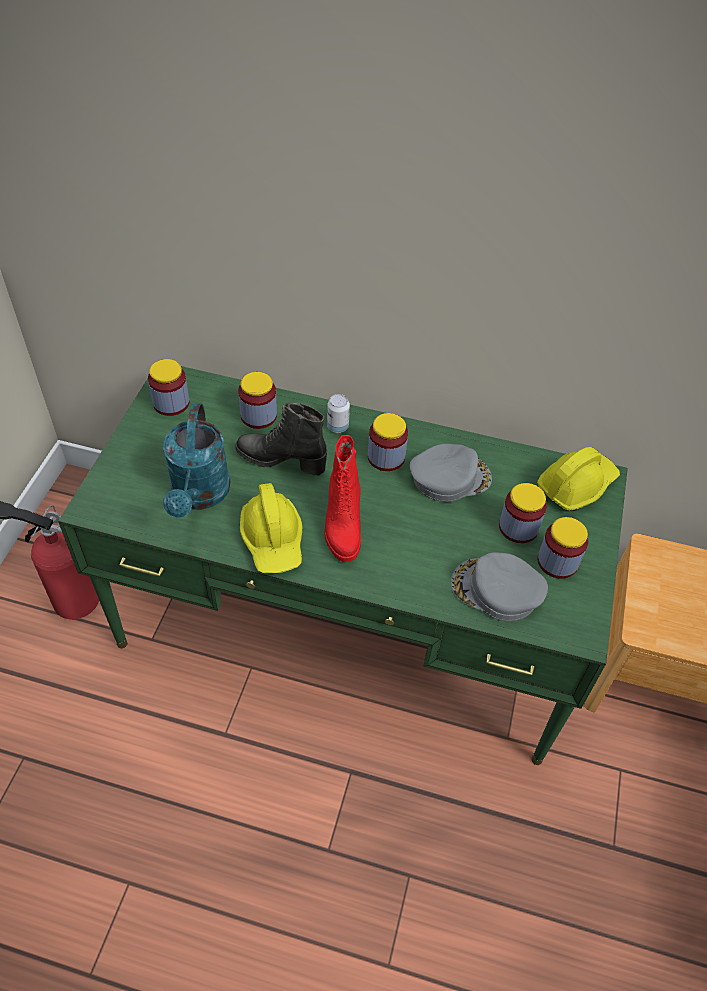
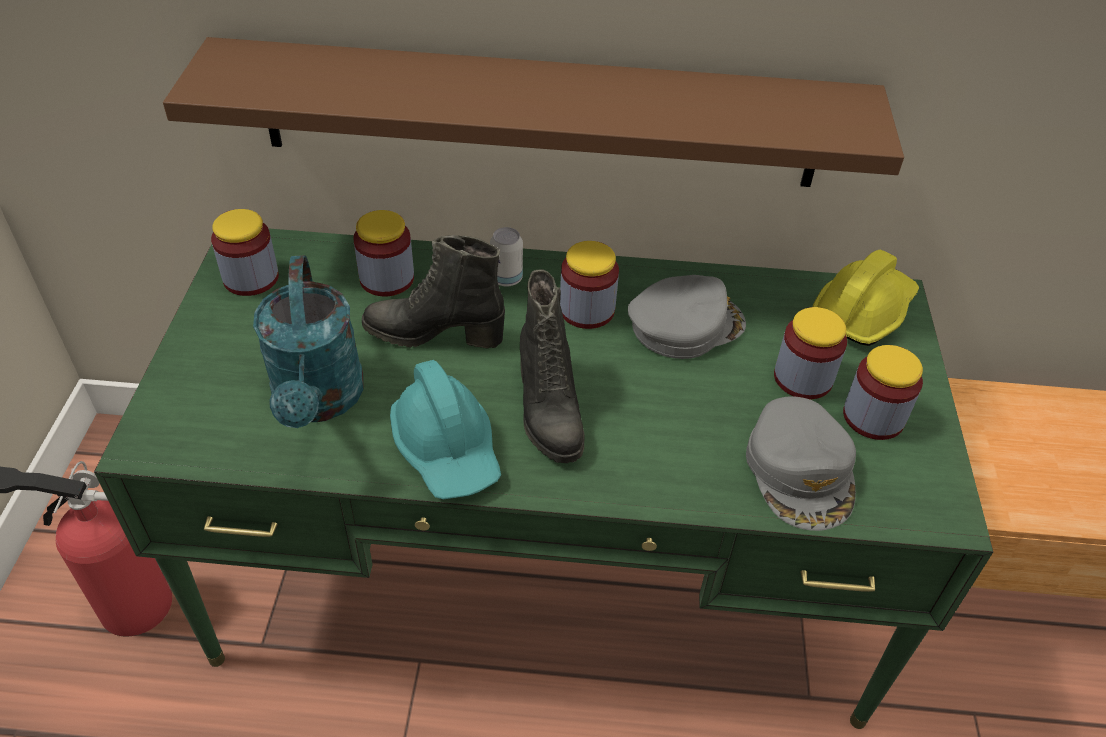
camera: 10 degrees left, 5 degrees down
yellow hard hat [240,483,302,573] -> turquoise hard hat [390,360,501,499]
red boot [325,435,361,562] -> black boot [520,270,584,463]
grey cap [451,552,548,621] -> grey cap turned 105 degrees counterclockwise [746,396,856,531]
none -> brown shelf [163,37,904,187]

